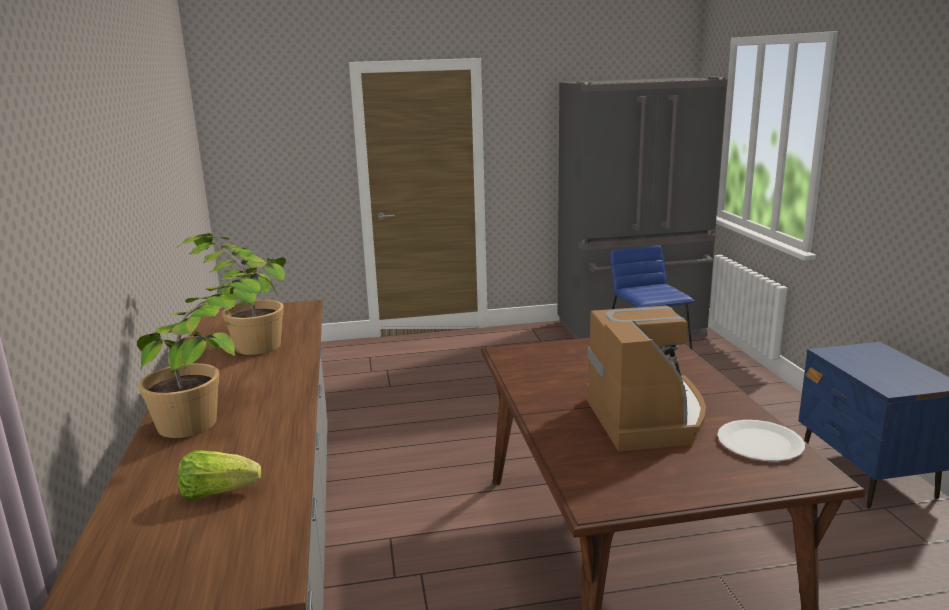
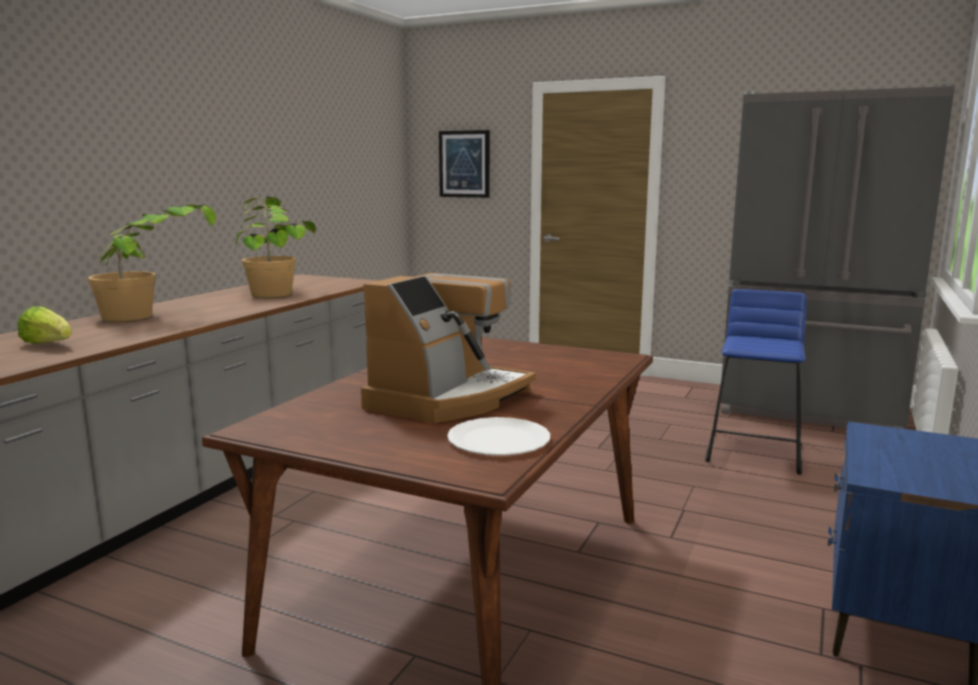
camera: 35 degrees right, 5 degrees down
none -> picture [439,130,490,198]

